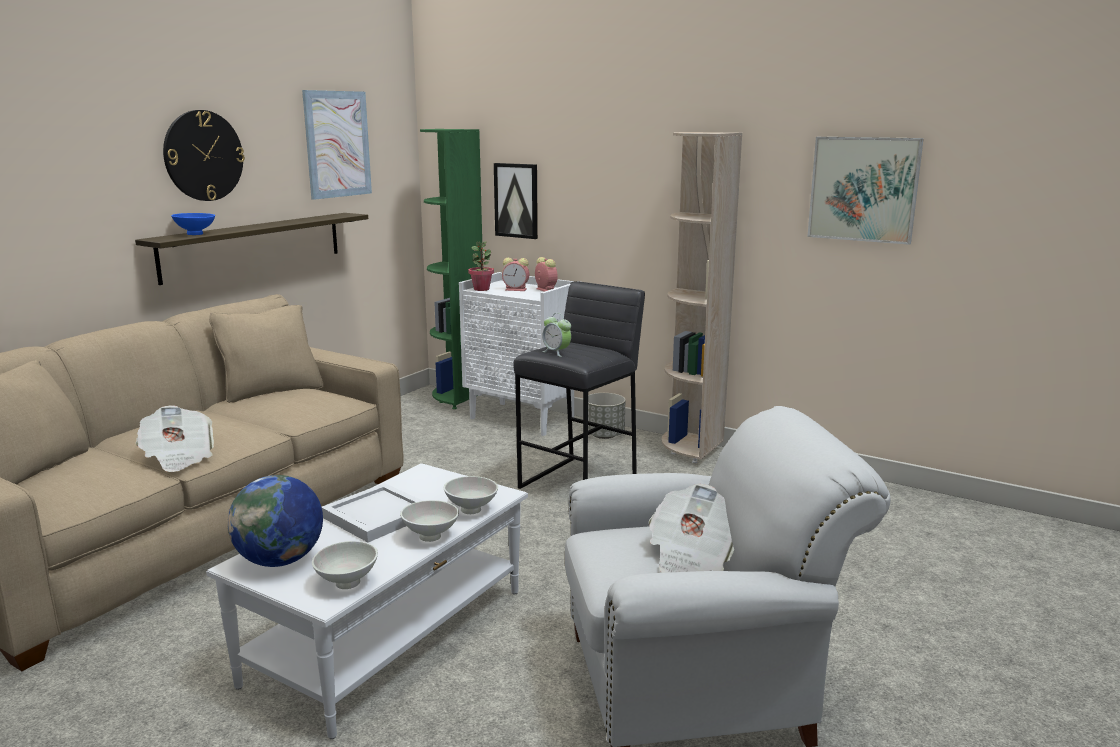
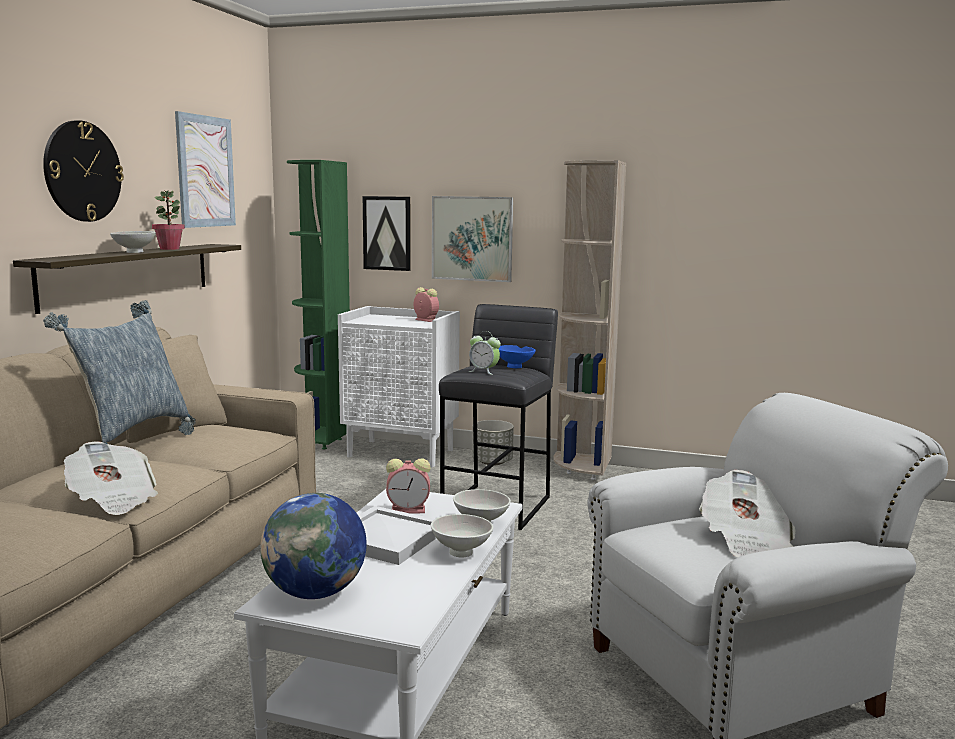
camera: 15 degrees left, 5 degrees down
blue bowl [171,213,215,235] -> blue bowl moved to [499,345,536,368]
white bowl [312,541,378,589] -> white bowl moved to [110,231,156,253]
potted plant [468,241,494,291] -> potted plant moved to [152,190,185,250]
alarm clock [502,258,529,291] -> alarm clock moved to [386,458,431,513]
picture [807,137,924,245] -> picture moved to [432,196,513,282]
none -> pillow [43,300,196,444]

